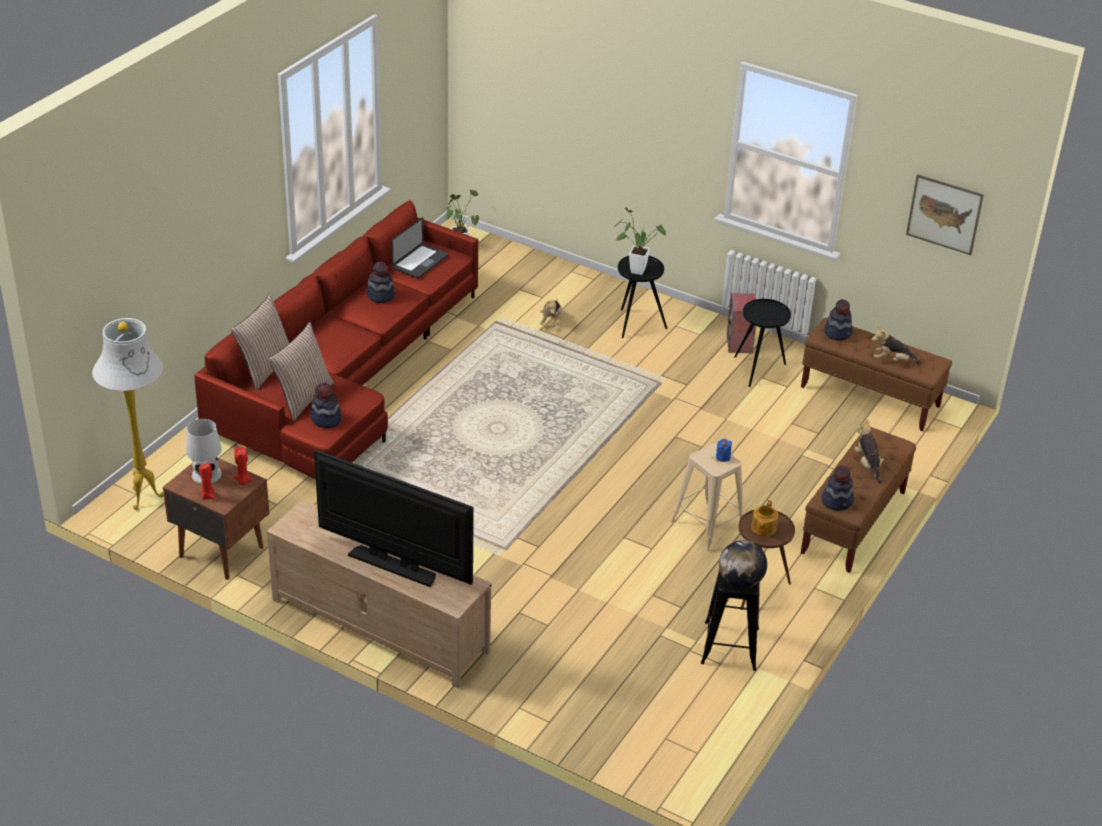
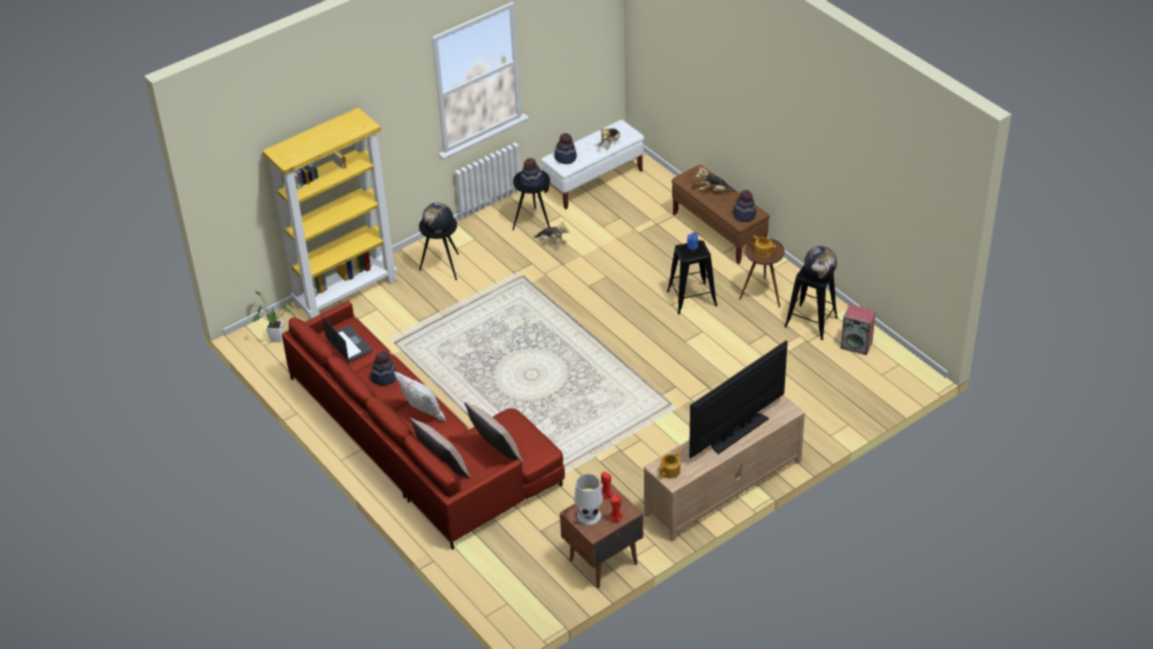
camera: 65 degrees left, 5 degrees up
white floor lamp [92,318,164,510] -> none
hat [310,383,342,428] -> hat moved to [520,158,544,189]
plush toy [540,299,562,327] -> plush toy moved to [534,222,569,248]
potted plant [614,208,666,275] -> globe [422,203,453,234]
beige stool [671,443,743,551] -> black stool [667,240,717,314]
speaker [727,293,756,353] -> speaker moved to [841,304,876,355]
brown bench [801,317,952,431] -> white bench [541,120,644,209]
picture [906,174,984,255] -> none
none -> yellow bookcase [262,108,397,320]
none -> white pillow [394,371,446,421]
none -> teapot [659,451,681,479]

